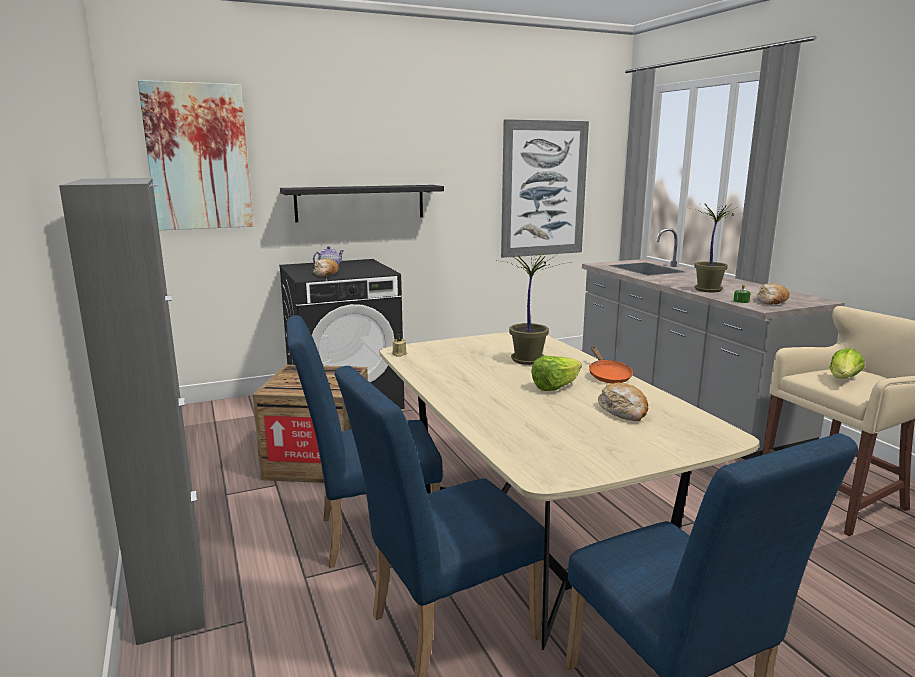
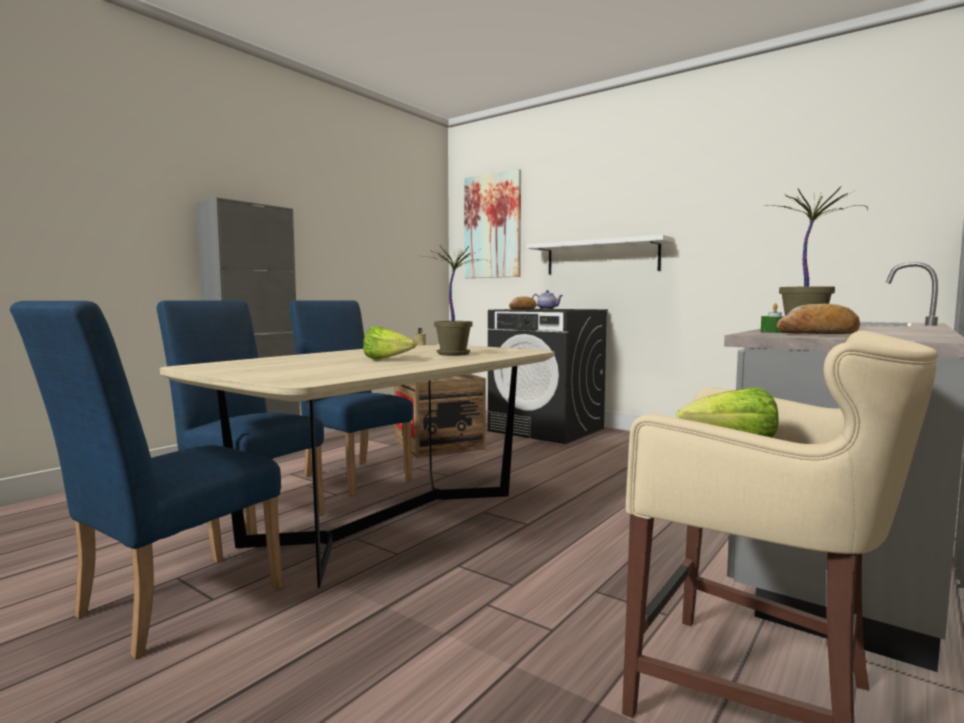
camera: 60 degrees right, 10 degrees down
black shelf [280,185,444,222] -> white shelf [526,235,674,274]
picture [501,119,589,258] -> none
orange frying pan [589,347,633,384] -> none
bread [598,383,648,421] -> none

